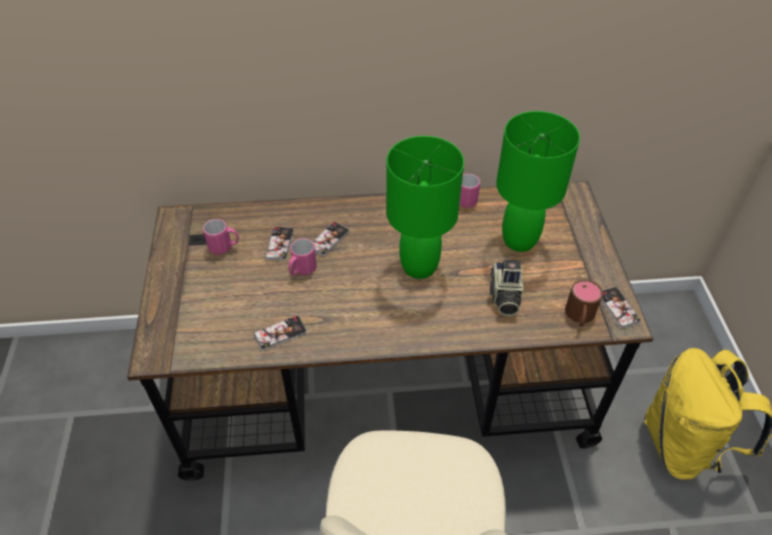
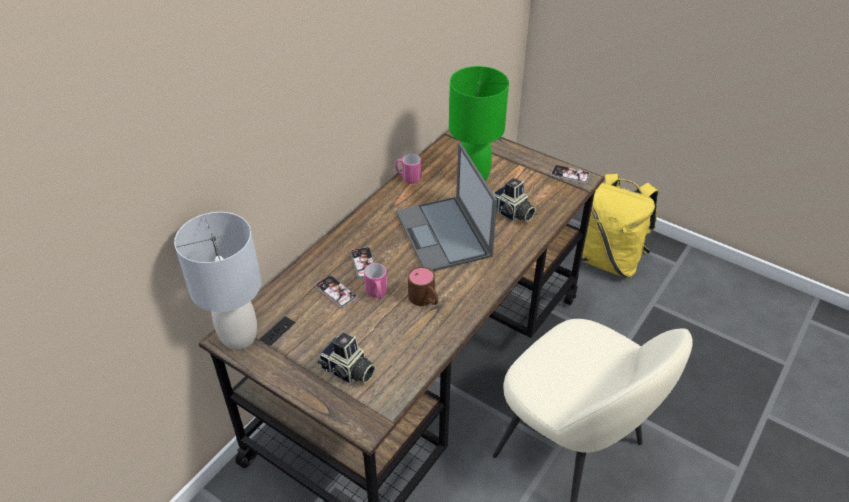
camera: 50 degrees left, 5 degrees down
pink mug [203,219,239,255] -> none
phone [254,316,307,350] -> none
green table lamp [387,136,464,279] -> laptop [396,143,497,271]
brown mug [565,279,603,327] -> brown mug moved to [408,266,438,306]
none -> grey table lamp [174,212,262,350]
none -> camera [318,333,376,384]

